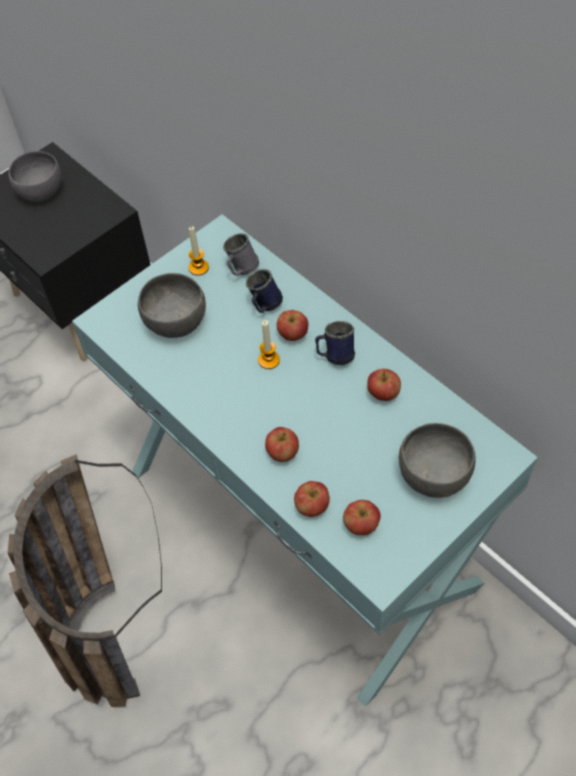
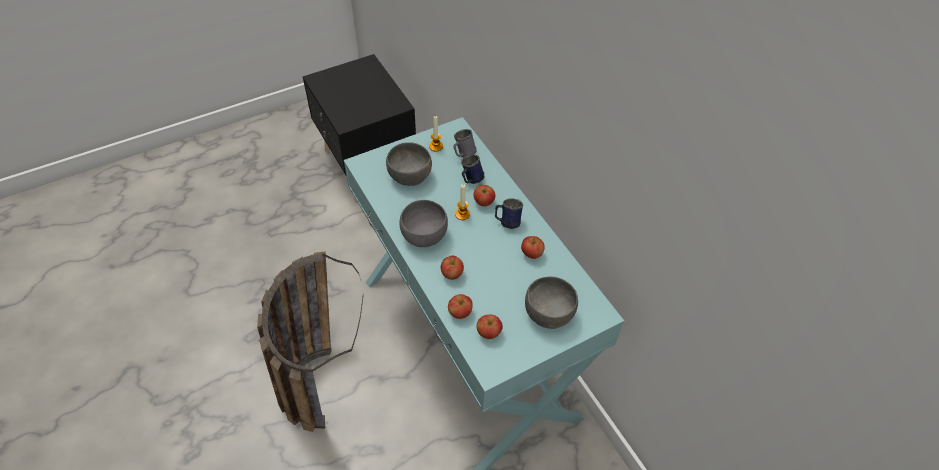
camera: 10 degrees right, 5 degrees down
grey bowl [8,151,62,202] -> grey bowl moved to [399,200,448,247]

